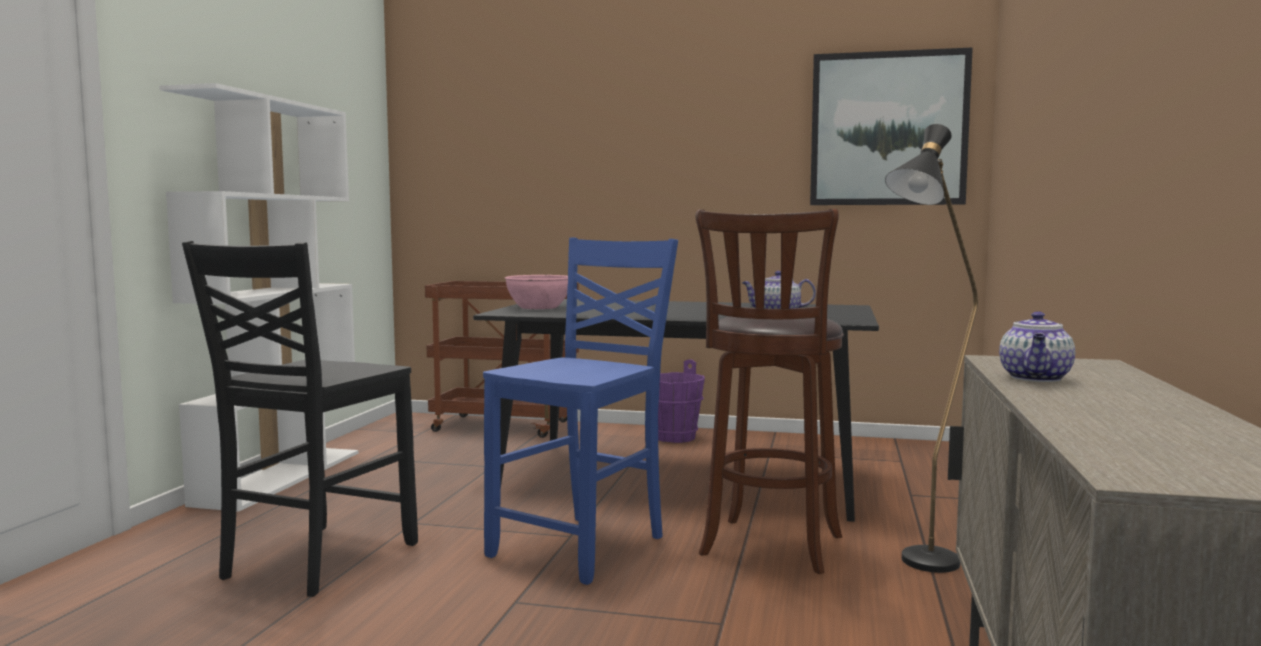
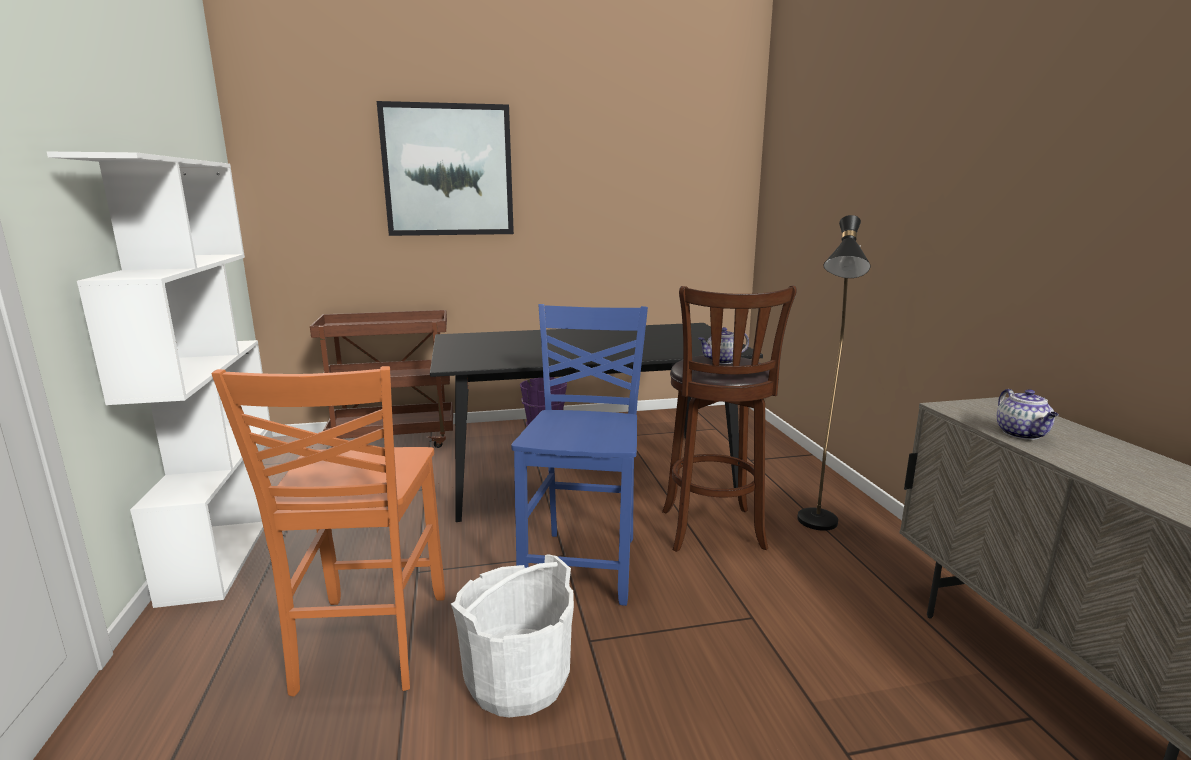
camera: 25 degrees left, 10 degrees up
black chair [182,241,418,597] -> orange chair [211,366,445,697]
pink bowl [505,275,568,309] -> none
picture [810,47,973,205] -> picture moved to [377,101,514,236]
none -> white bucket [451,554,574,718]

